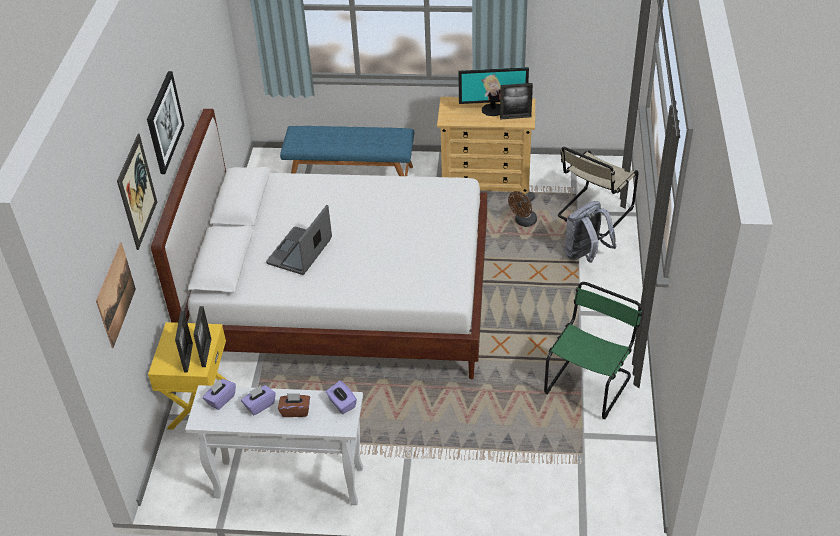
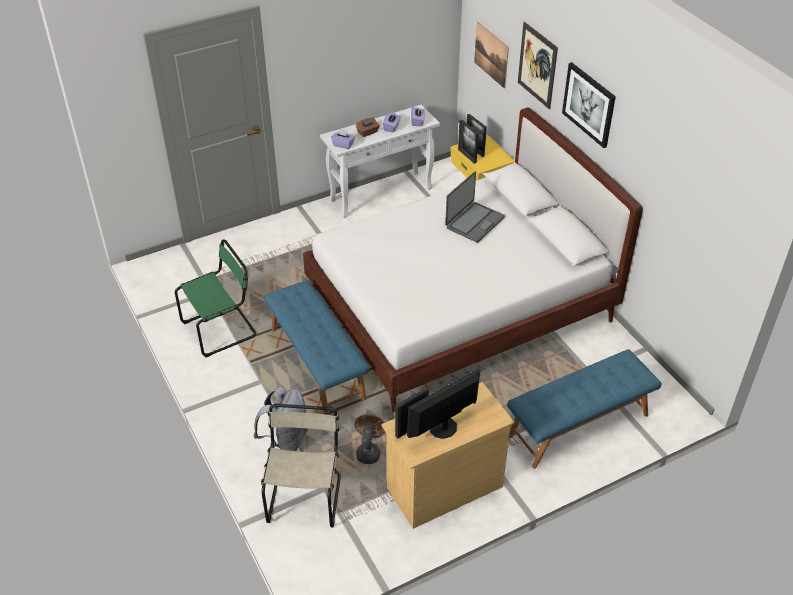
camera: 145 degrees right, 0 degrees up
laptop [266,205,332,275] -> laptop turned 45 degrees clockwise [445,172,505,243]
green chair [544,282,642,419] -> green chair turned 120 degrees counterclockwise [175,239,256,357]
none -> blue bench [264,280,370,415]

